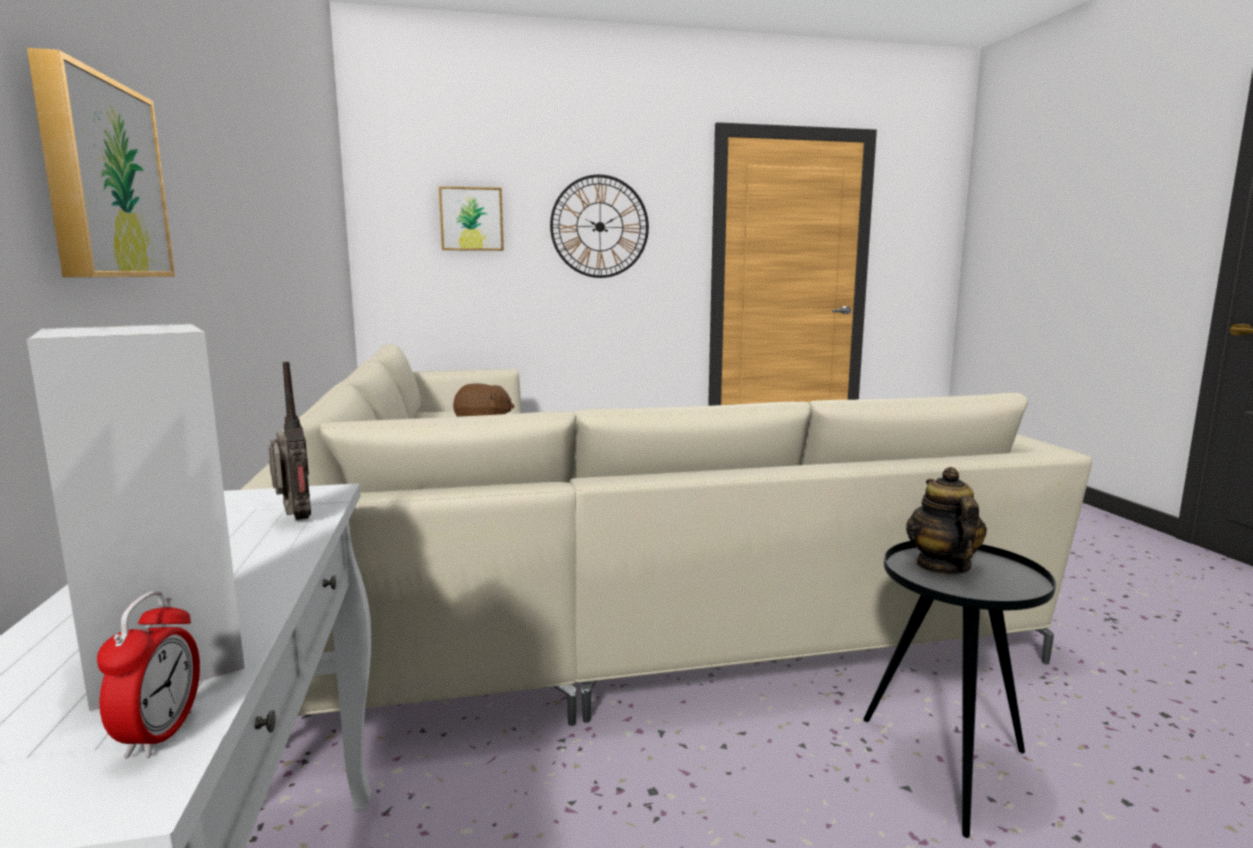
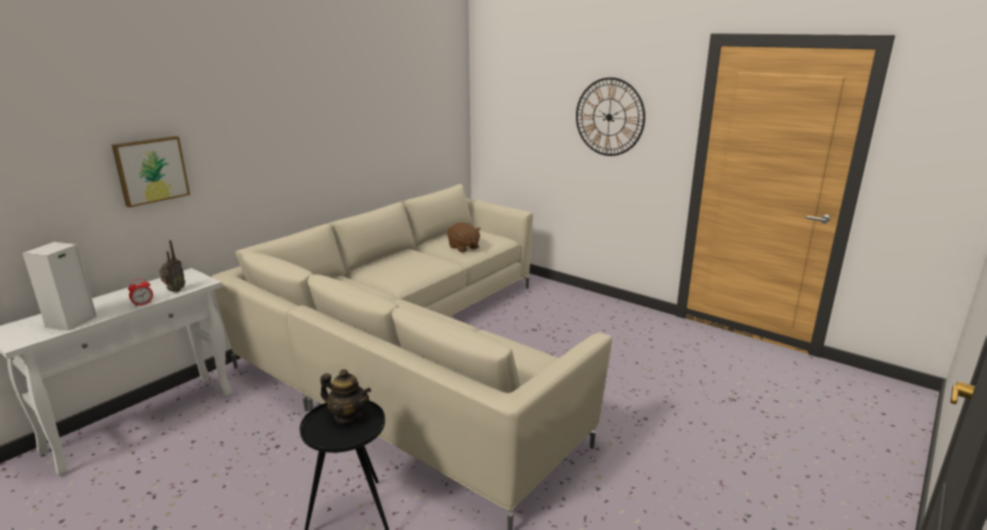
camera: 50 degrees right, 10 degrees up
alarm clock [97,591,200,759] -> alarm clock moved to [128,278,153,307]
picture [439,186,504,251] -> none
teapot [906,467,987,575] -> teapot turned 60 degrees clockwise [320,369,371,424]

